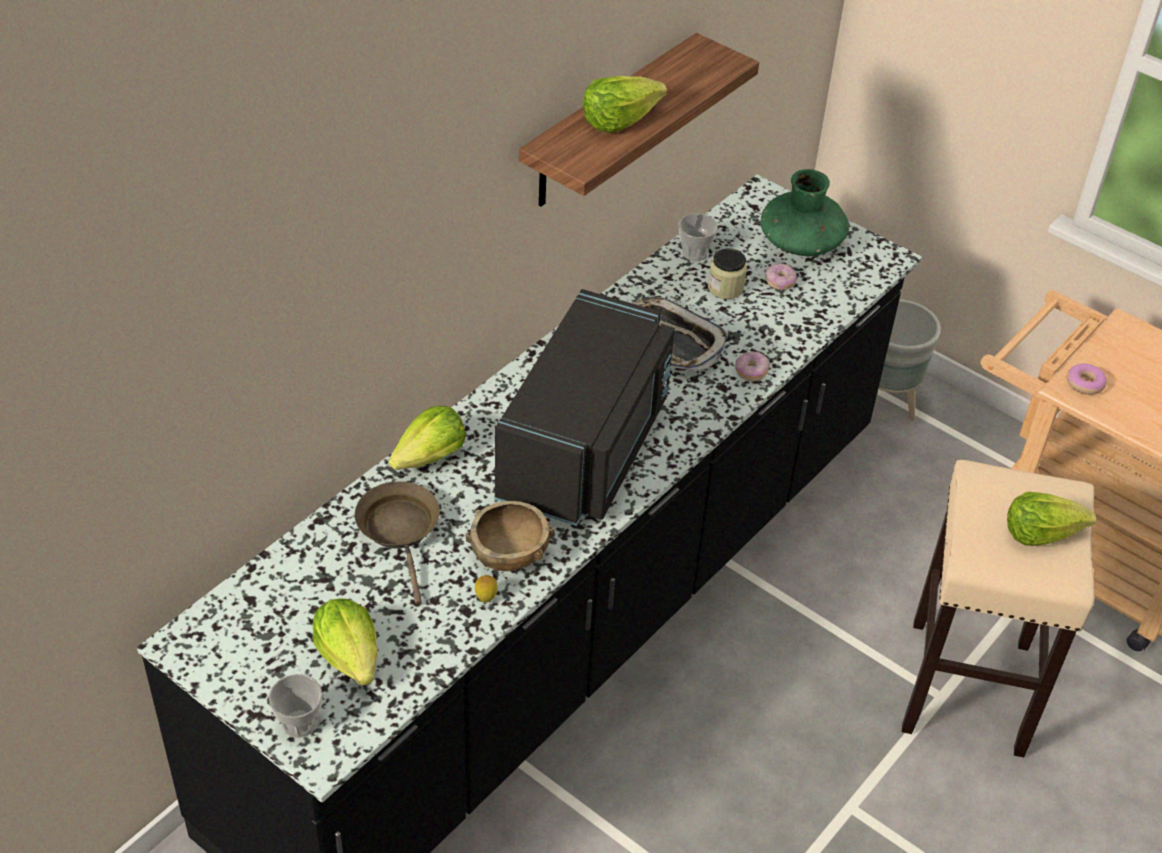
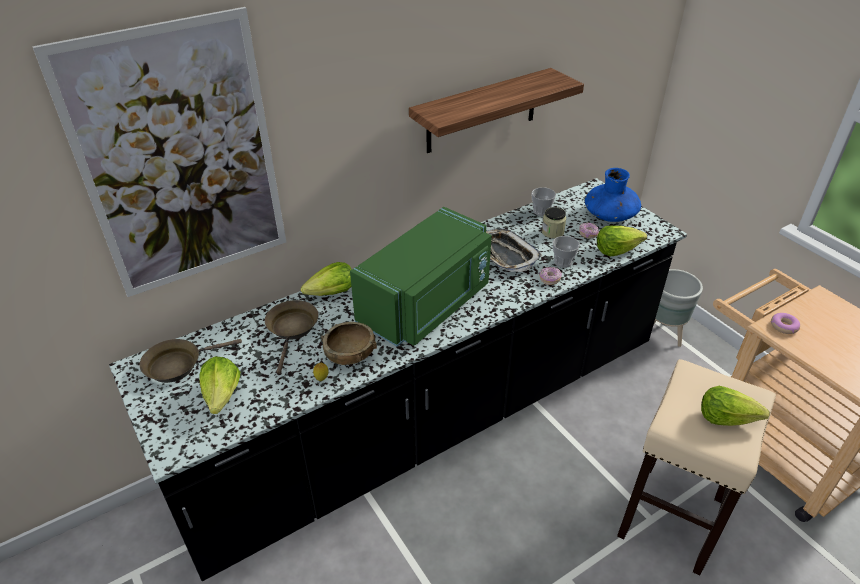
camera: 20 degrees right, 5 degrees down
cup [268,674,323,738] -> cup moved to [553,236,580,268]
black microwave [495,289,675,526] -> green microwave [350,207,492,347]
lettuce [583,76,667,133] -> lettuce moved to [597,226,647,256]
green vase [761,169,849,256] -> blue vase [585,168,641,222]
none -> picture [32,7,286,297]
none -> brown frying pan [139,339,242,383]

